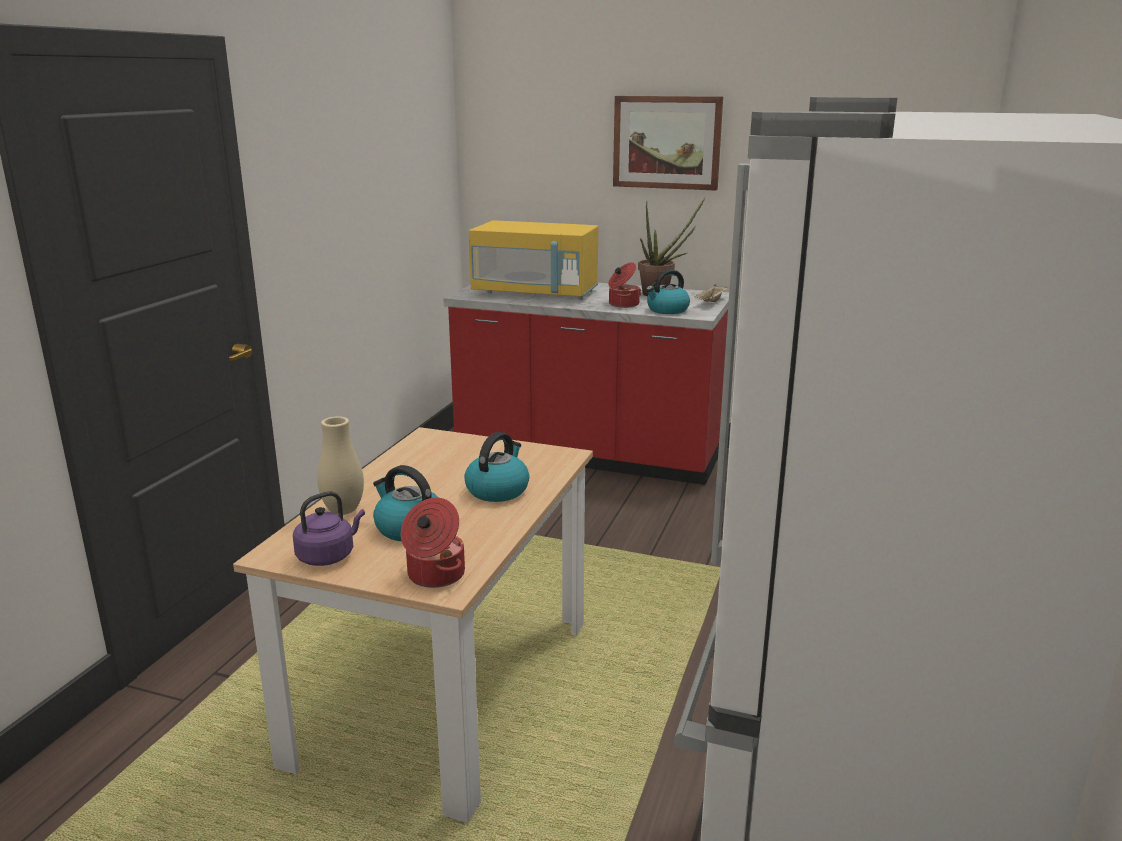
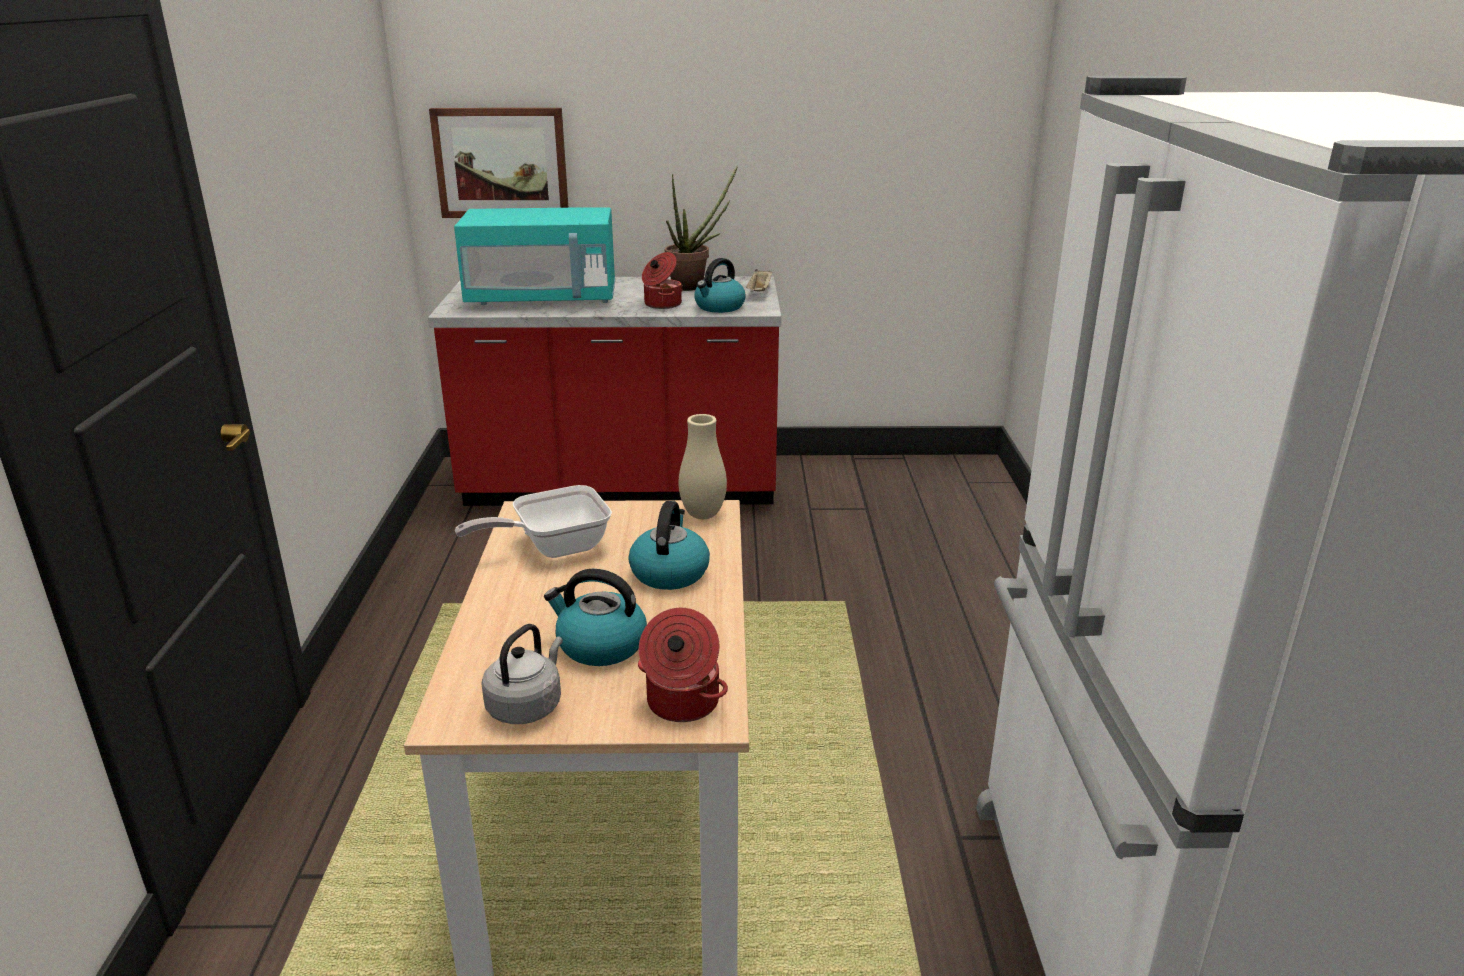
camera: 20 degrees left, 5 degrees up
purple kettle [293,491,365,566] -> grey kettle [481,624,563,724]
beige vase [317,416,364,515] -> beige vase moved to [679,414,727,519]
yellow microwave [469,220,598,300] -> turquoise microwave [454,207,615,305]
picture [613,96,723,191] -> picture moved to [429,108,569,218]
none -> frying pan [455,485,612,558]

